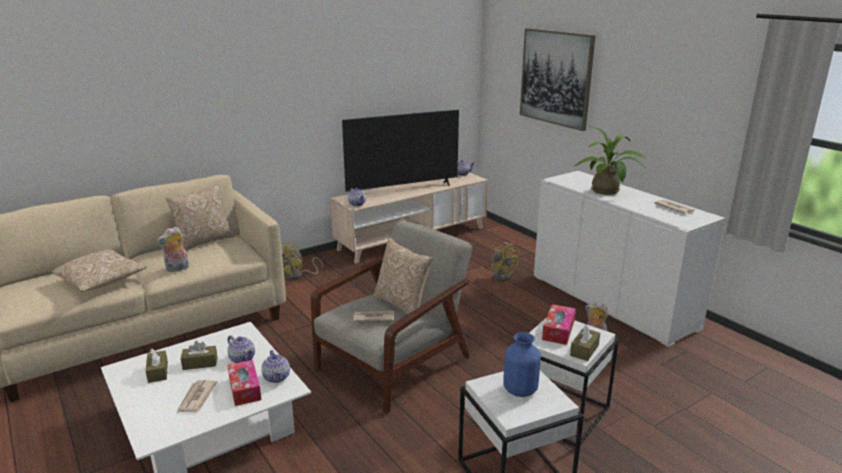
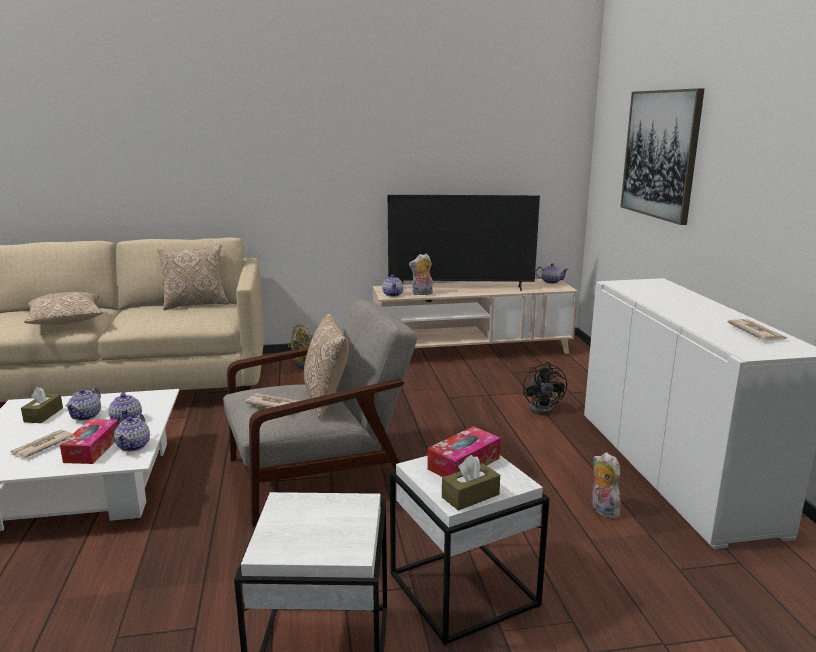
camera: 25 degrees right, 5 degrees down
plush toy [156,227,189,272] -> plush toy moved to [409,254,433,295]
brown tissue box [181,341,217,370] -> teapot [65,387,101,421]
yellow fan [491,242,519,281] -> black fan [523,362,567,415]
blue vase [503,332,541,397] -> none
potted plant [574,126,645,195] -> none

